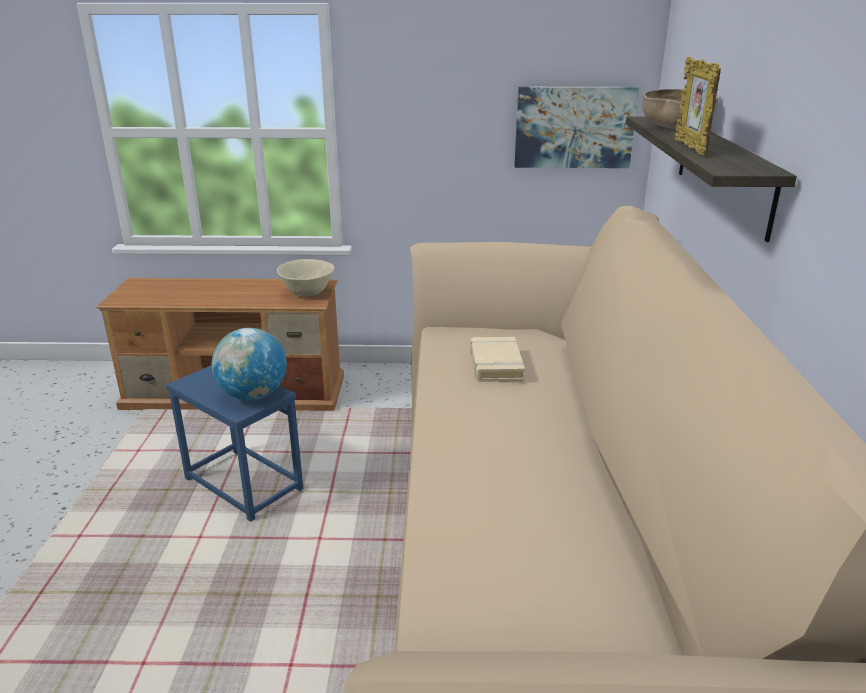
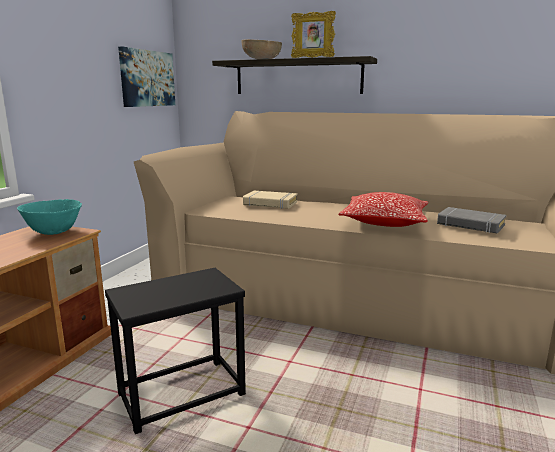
camera: 70 degrees left, 10 degrees down
blue side table [166,365,303,522] -> black side table [105,268,246,434]
globe [212,328,287,401] -> none
beige bowl [277,259,334,297] -> turquoise bowl [17,199,82,235]
none -> pillow [338,192,428,227]
none -> grey book [437,207,506,234]

